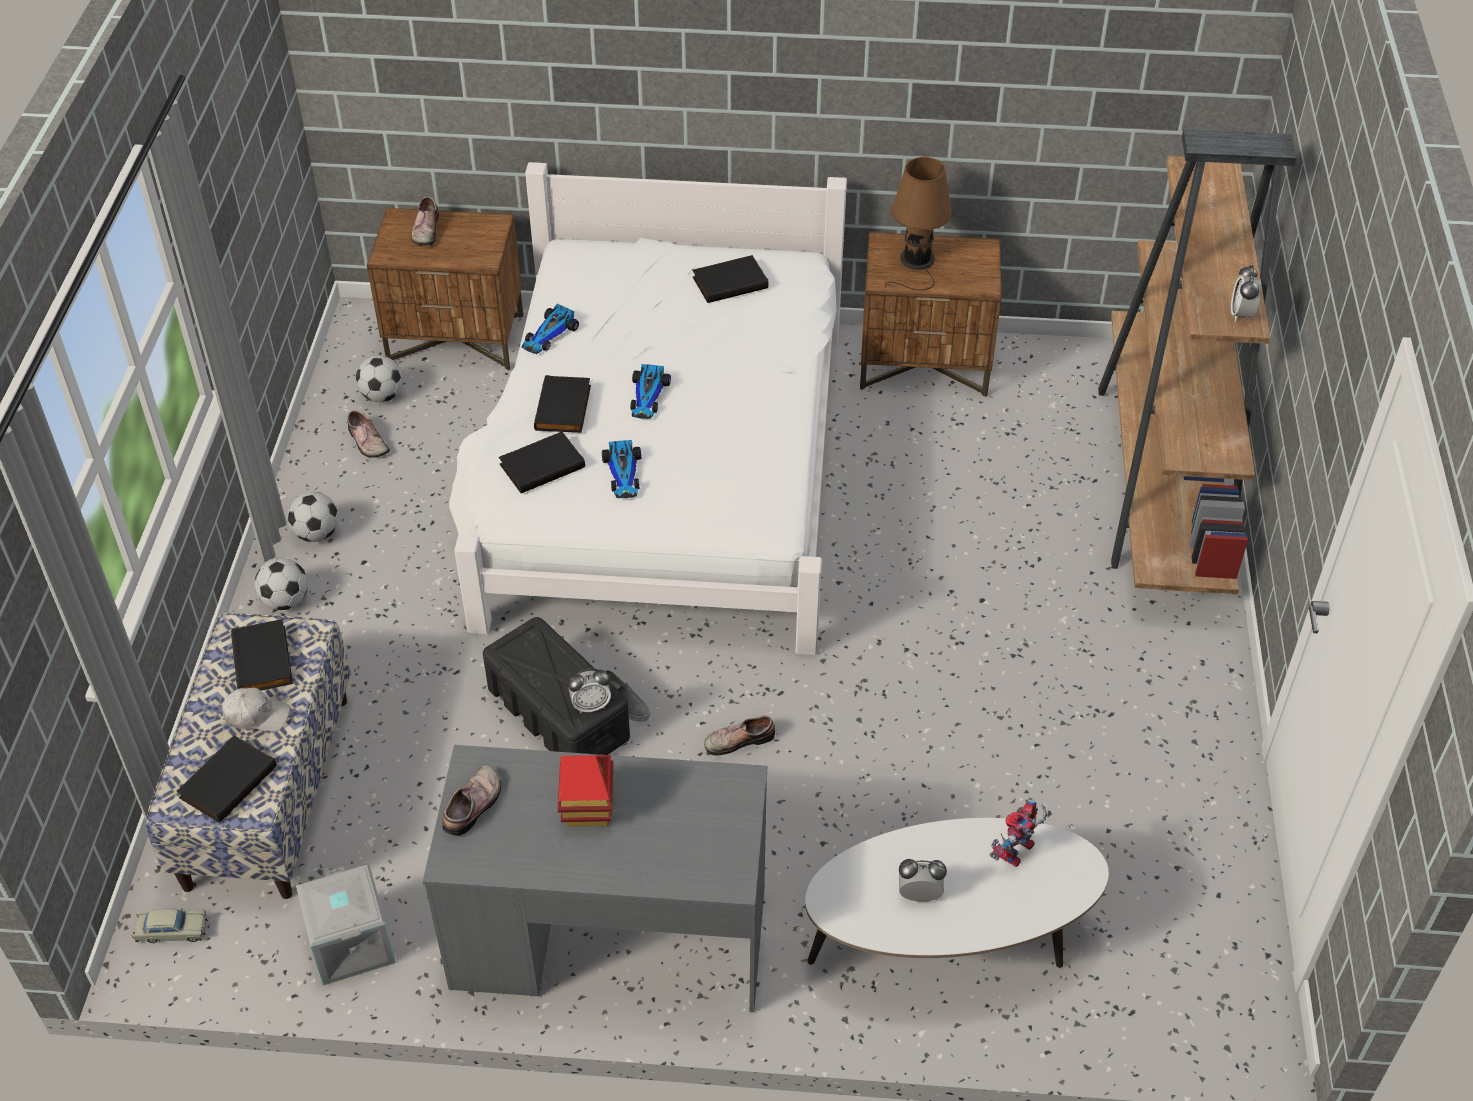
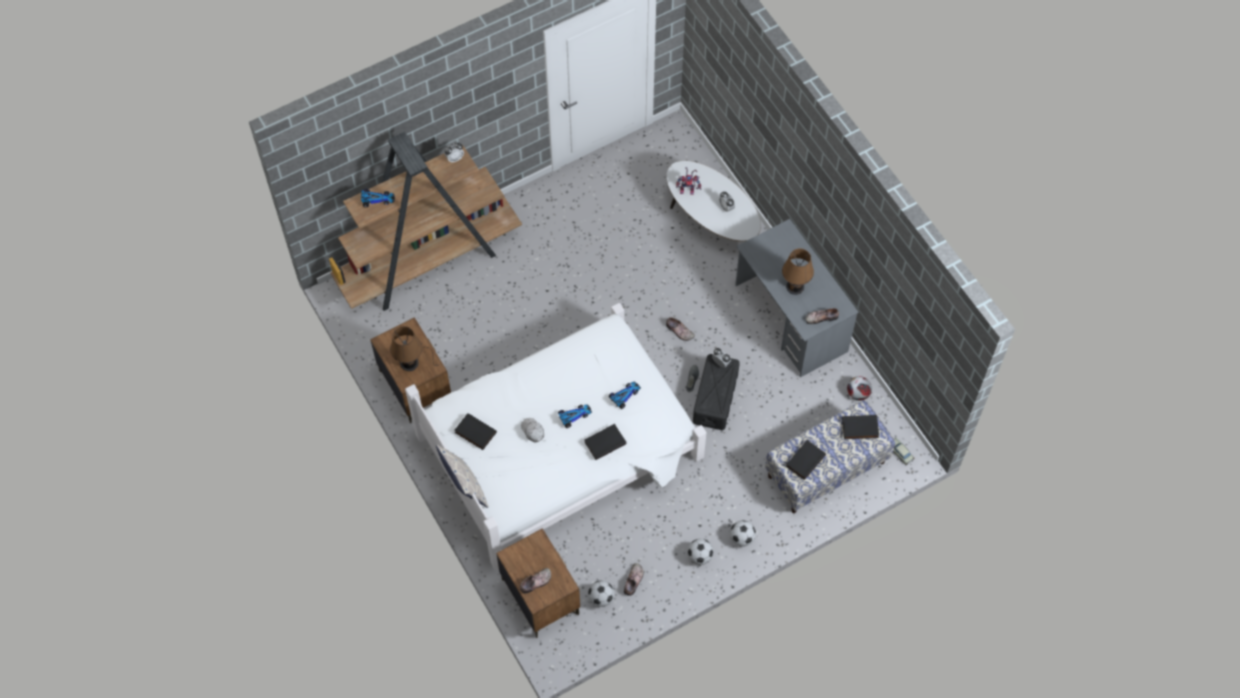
camera: 125 degrees left, 15 degrees up
white cap [222,688,290,732] -> white cap moved to [521,418,544,443]
grey storage box [296,864,396,986] -> football [847,376,872,401]
black book [499,432,585,493] -> none
toy car [521,304,579,354] -> toy car moved to [361,189,395,207]
toy house [558,755,614,827] -> brown table lamp [782,248,814,295]
none -> pillow [436,445,489,508]

